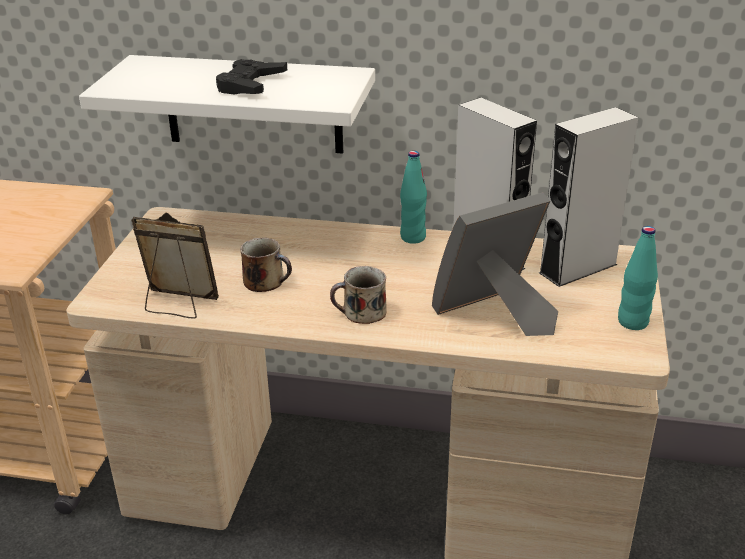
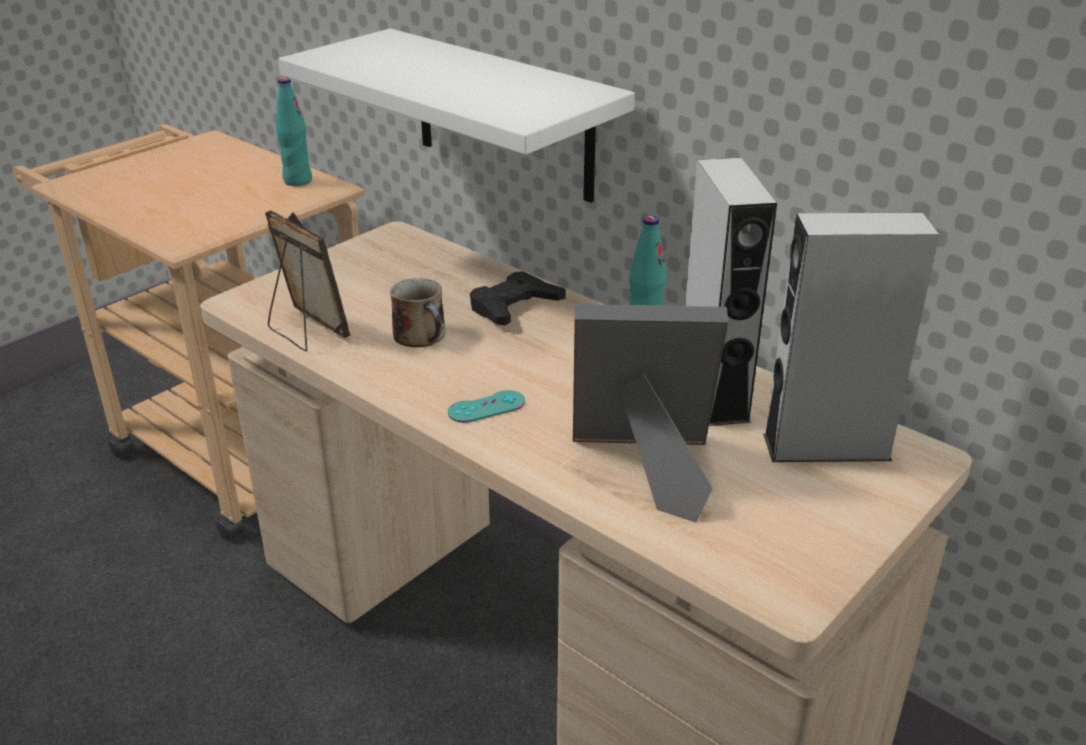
camera: 30 degrees right, 0 degrees up
black game controller [216,59,287,95] -> black game controller moved to [470,271,566,326]
mug [330,266,386,324] -> turquoise game controller [448,390,525,423]
turquoise bottle [618,226,658,330] -> turquoise bottle moved to [276,78,312,186]

